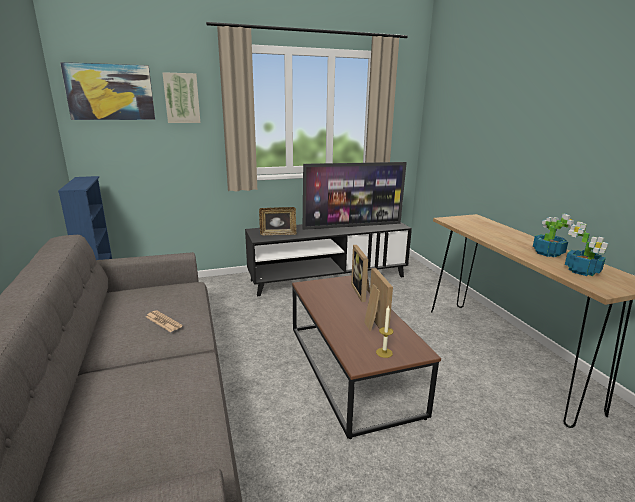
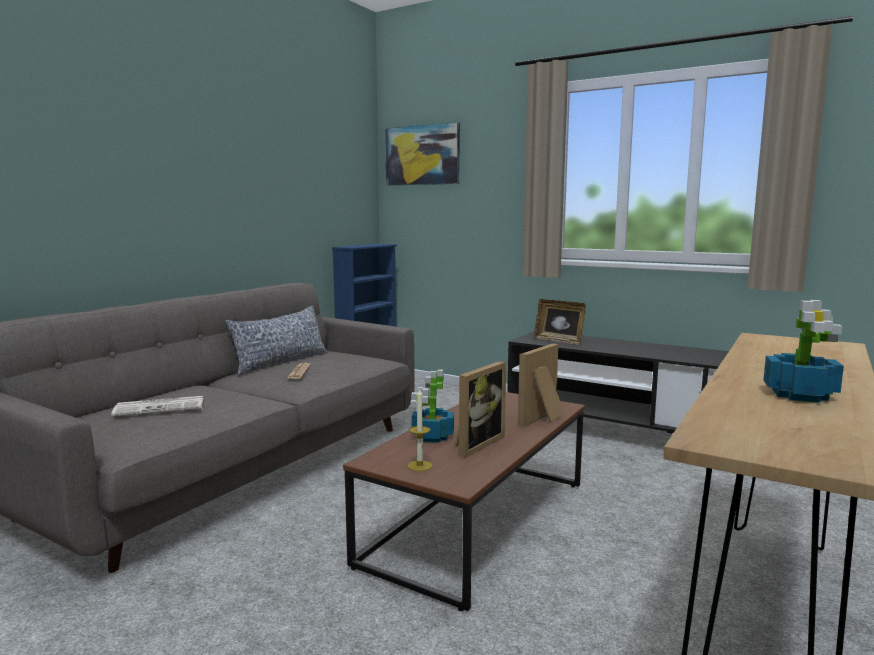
camera: 50 degrees right, 10 degrees down
picture [162,72,201,123] -> none
television [303,162,407,230] -> none
potted plant [565,221,608,276] -> potted plant moved to [411,369,454,442]
none -> newspaper [111,396,204,417]
none -> pillow [225,306,328,375]

